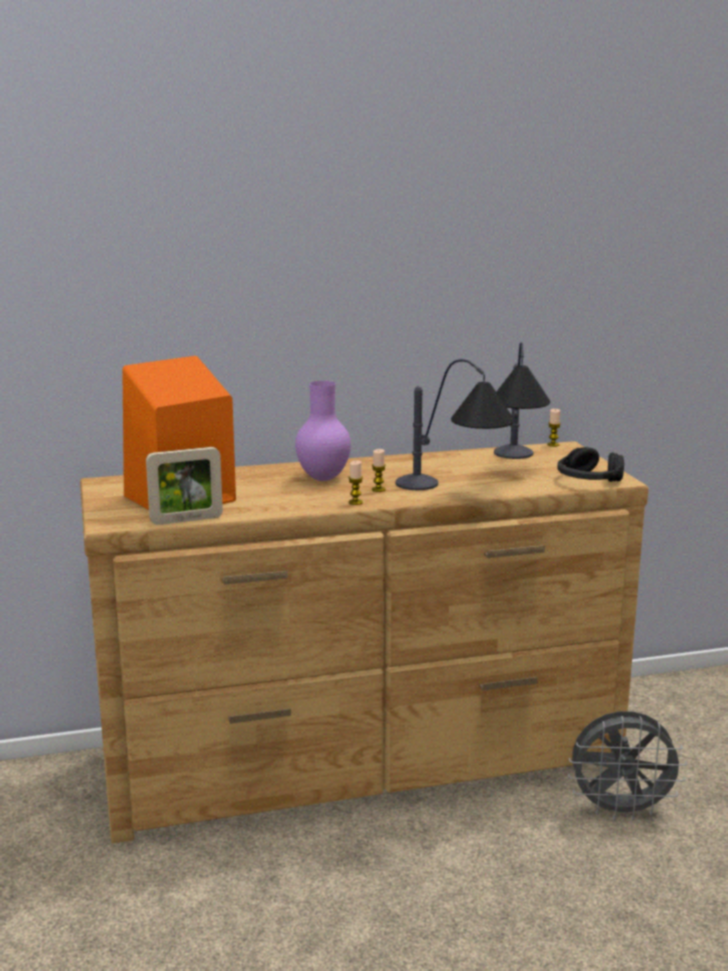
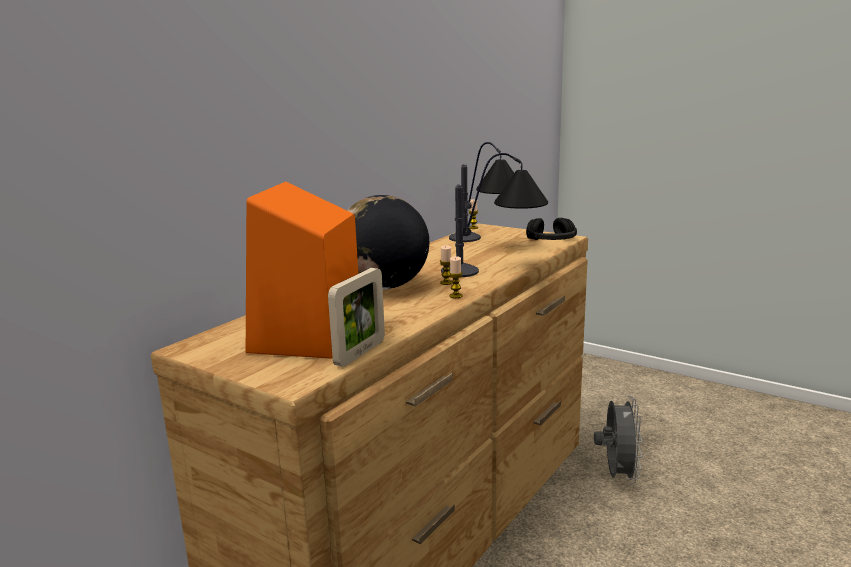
camera: 40 degrees left, 0 degrees up
purple vase [295,381,351,481] -> globe [347,195,429,290]
grey fan [568,711,687,821] -> grey fan turned 45 degrees counterclockwise [594,396,642,484]

